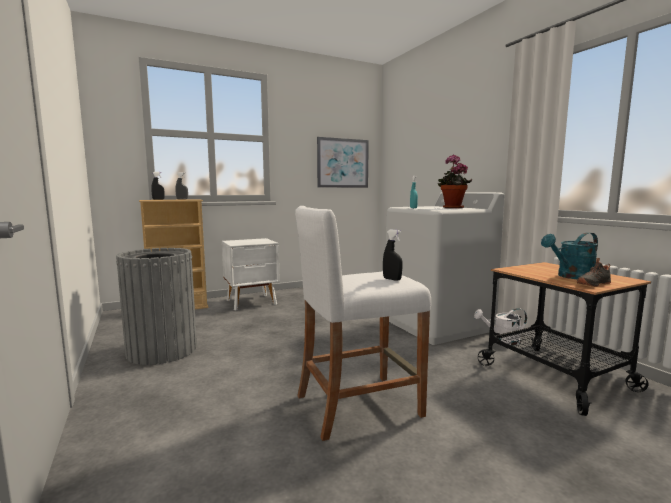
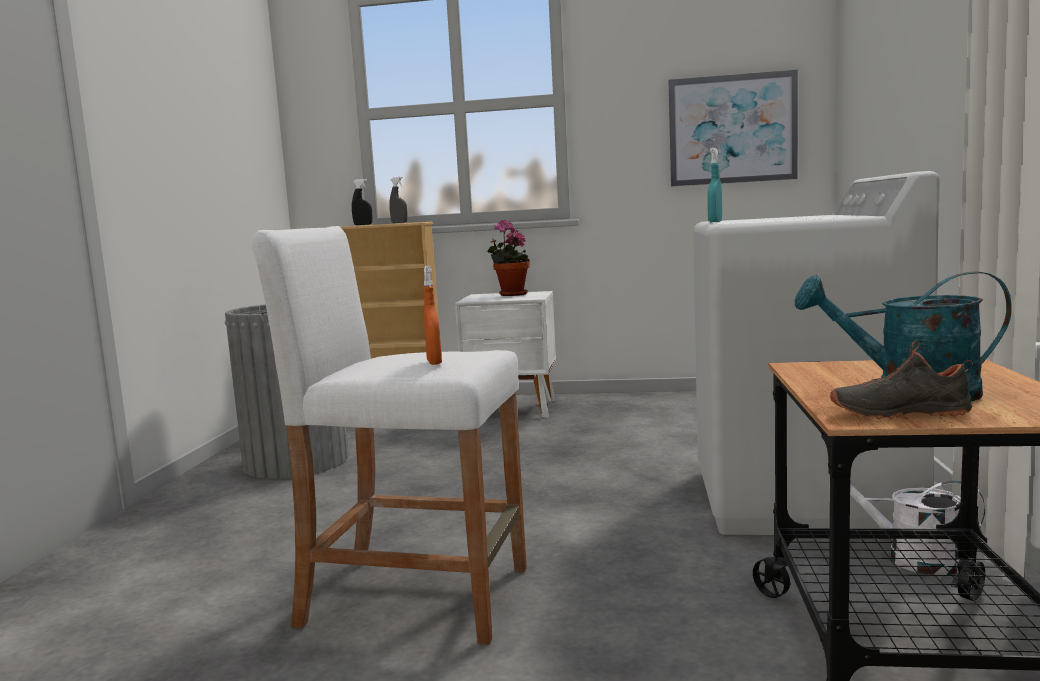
camera: 35 degrees right, 0 degrees up
black spray bottle [383,230,403,281] -> orange spray bottle [424,266,442,365]
potted plant [438,154,472,209] -> potted plant moved to [487,220,530,296]

